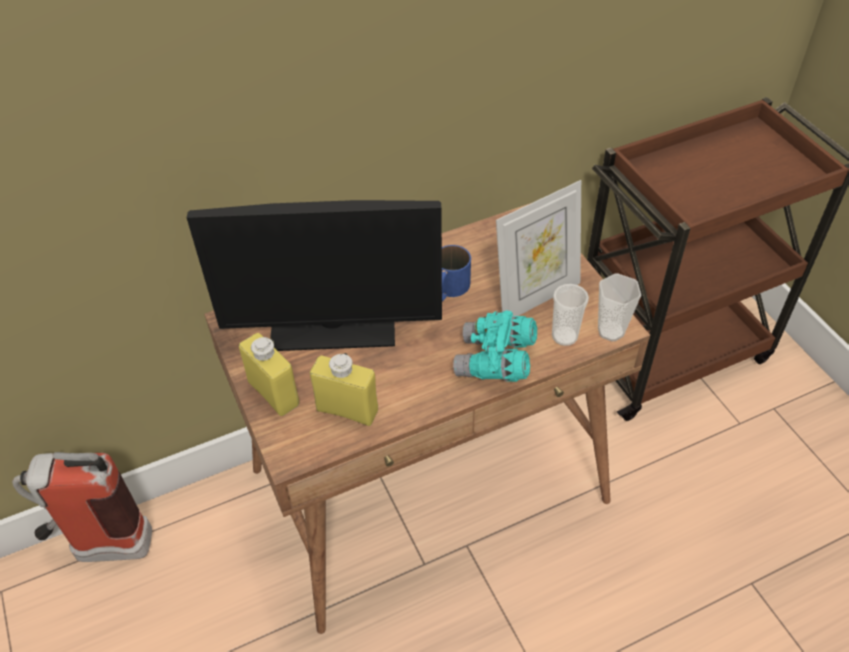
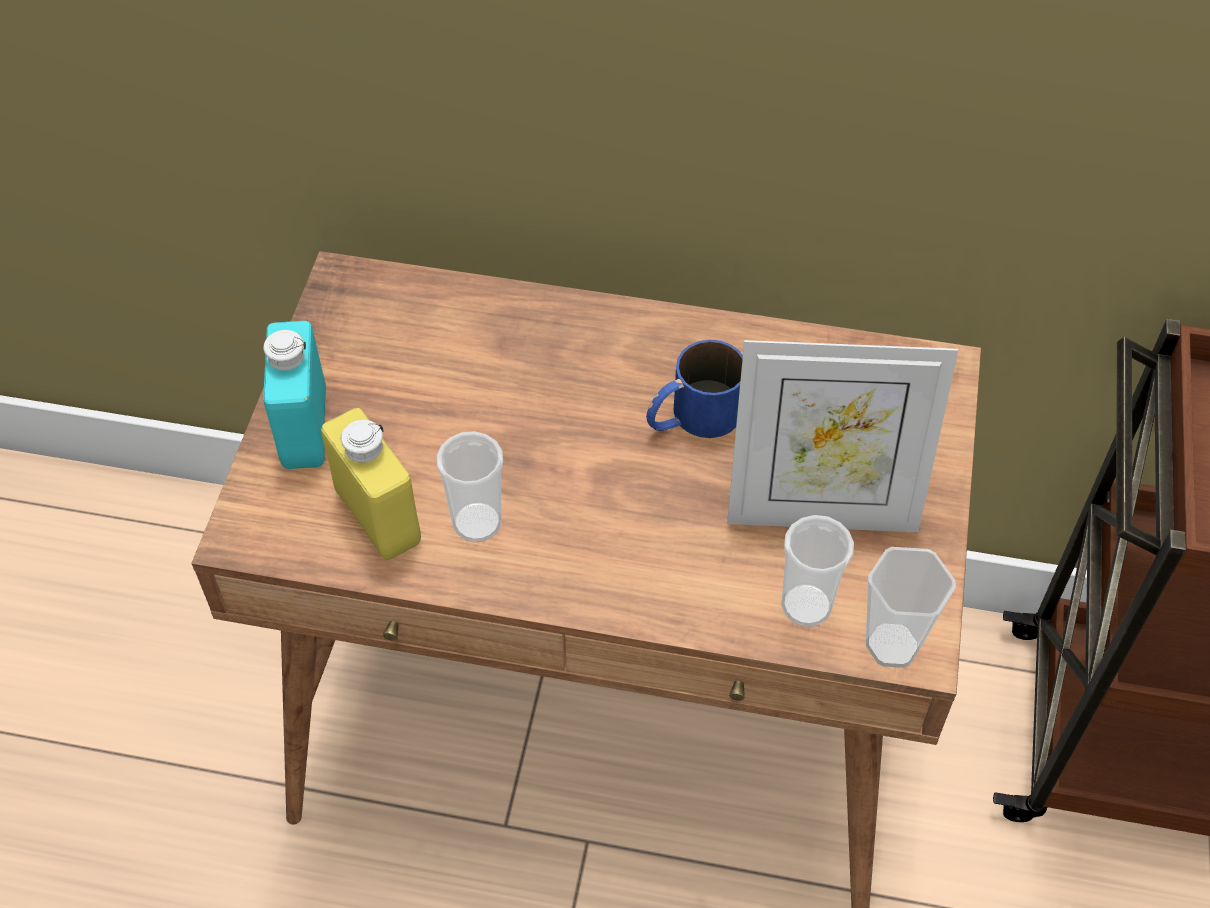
camera: 35 degrees right, 5 degrees up
fire extinguisher [12,452,152,562] -> none
monitor [187,200,442,351] -> none
yellow bottle [239,333,299,416] -> turquoise bottle [263,321,326,469]
turquoise binoculars [453,310,537,382] -> none
none -> cup [436,431,503,542]

